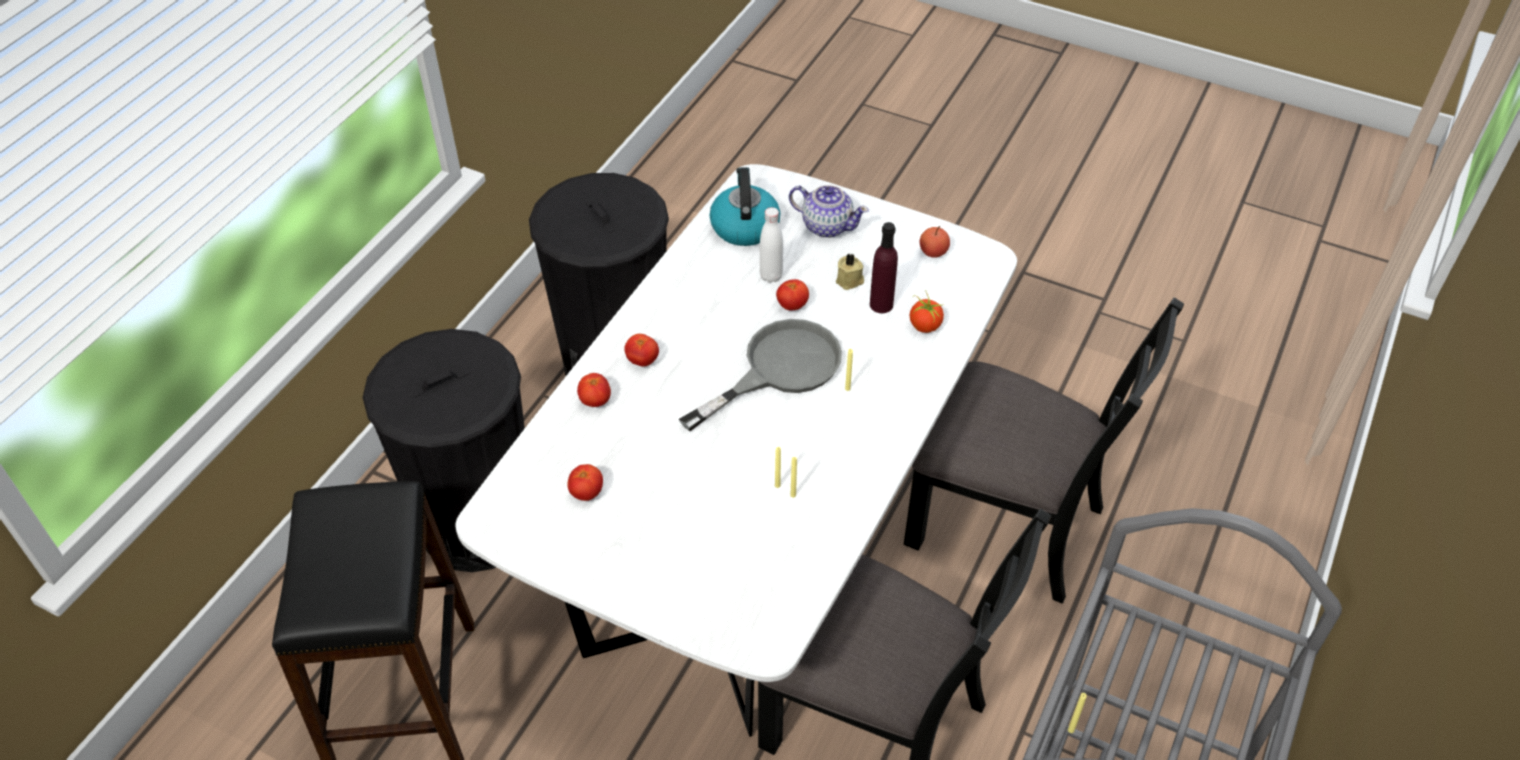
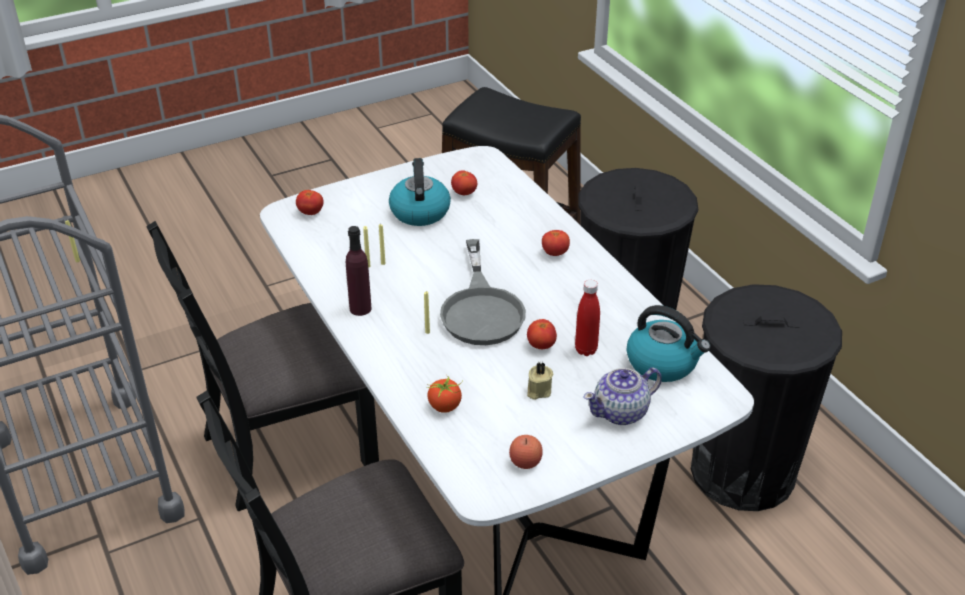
camera: 125 degrees right, 10 degrees down
tomato [577,373,611,407] -> tomato moved to [296,190,324,215]
white bottle [760,207,783,283] -> red bottle [575,280,600,356]
purple bottle [870,222,898,313] -> purple bottle moved to [346,226,371,316]
none -> kettle [389,158,451,226]

